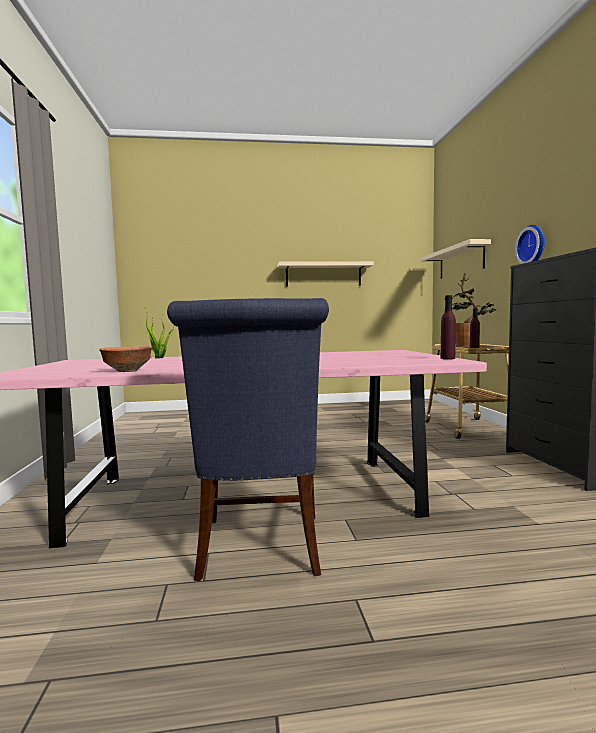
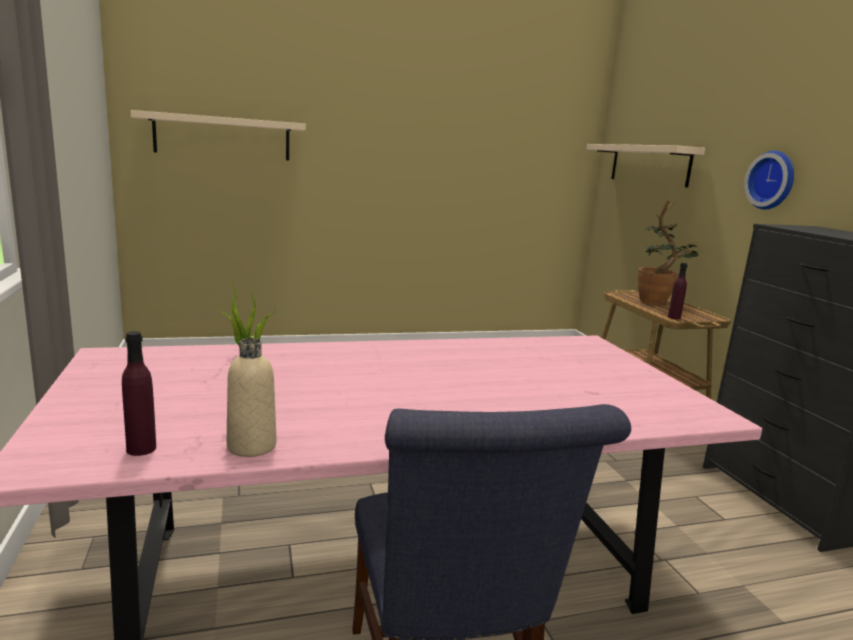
camera: 10 degrees left, 10 degrees up
bowl [99,346,153,372] -> beige bottle [227,338,276,457]
beige shelf [277,261,374,287] -> beige shelf moved to [130,110,306,160]
purple bottle [440,295,456,359] -> purple bottle moved to [122,331,156,456]

